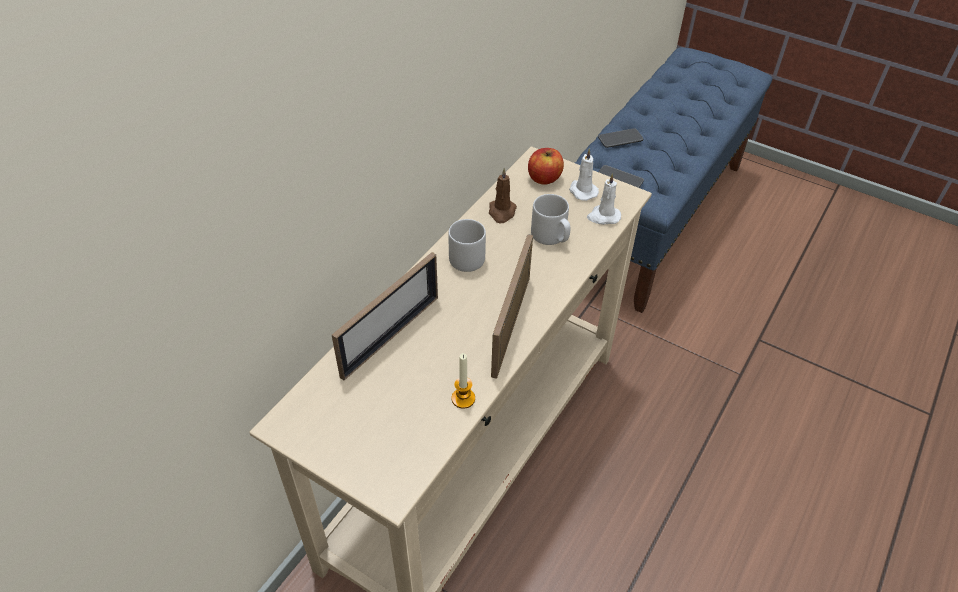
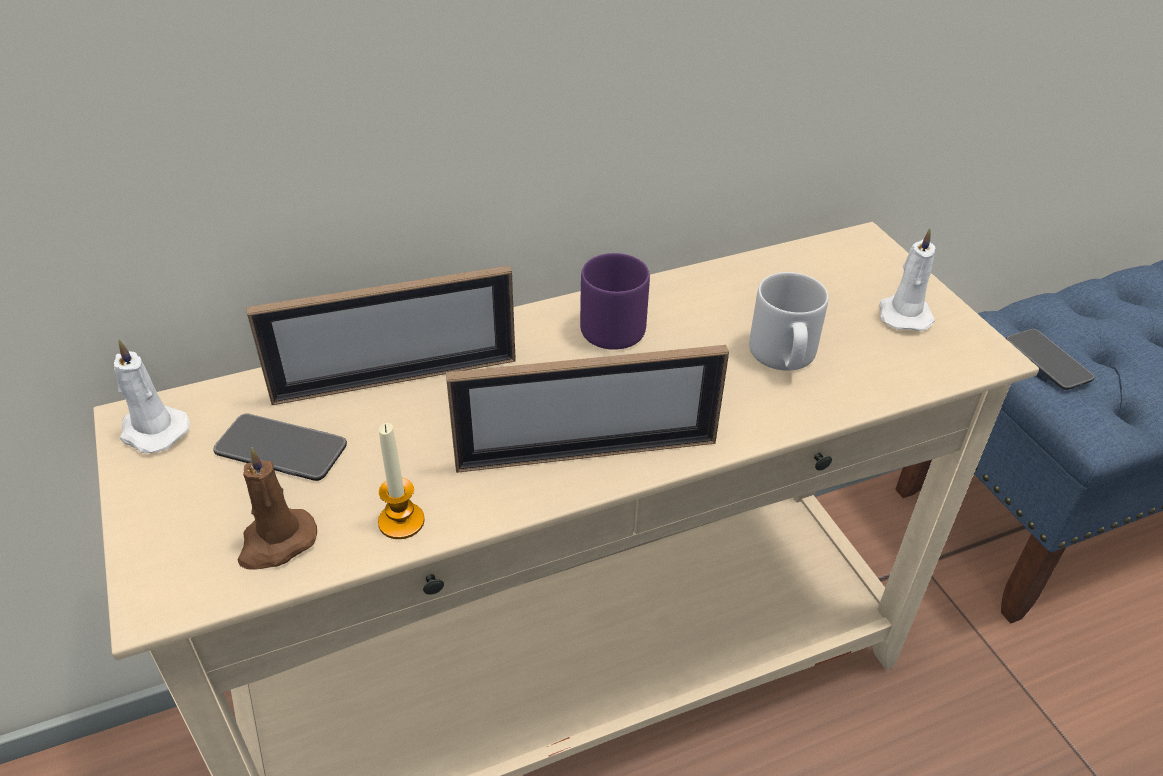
camera: 35 degrees right, 5 degrees down
grey mug [448,219,486,272] -> purple mug [580,253,650,350]
brown candle [489,168,517,223] -> brown candle moved to [238,447,317,569]
picture frame [491,234,533,379] -> picture frame turned 150 degrees counterclockwise [446,345,729,473]
apple [528,148,564,185] -> none
white candle [587,173,621,225] -> white candle moved to [114,339,190,453]
phone [598,128,644,148] -> phone moved to [213,413,347,481]

